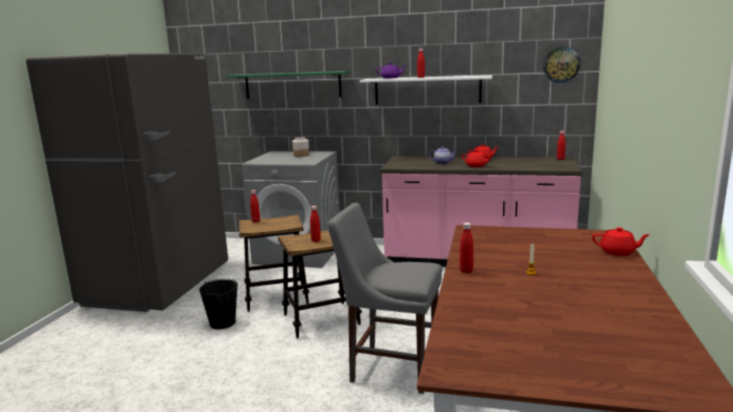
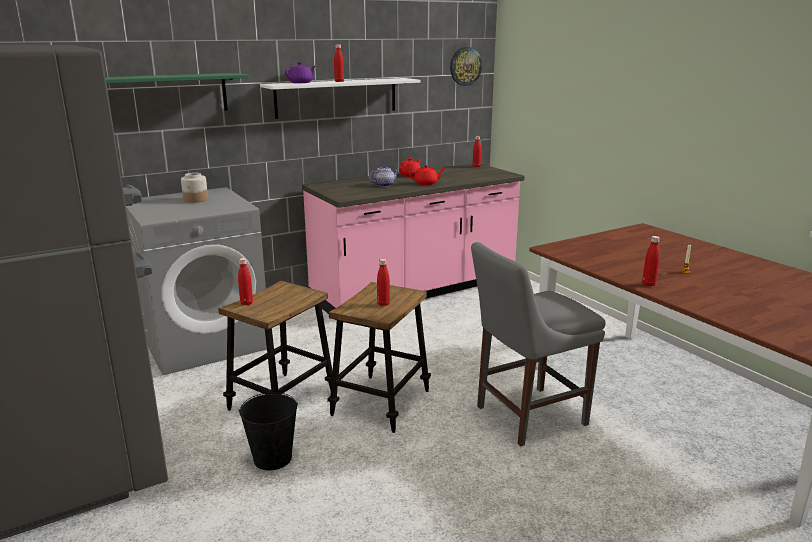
camera: 45 degrees left, 5 degrees up
red teapot [592,227,650,256] -> none

